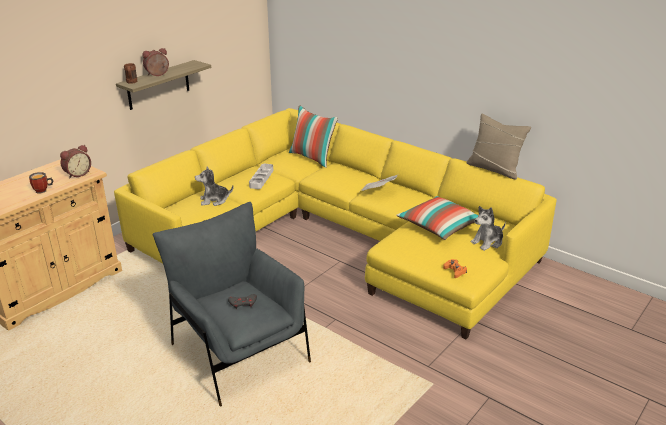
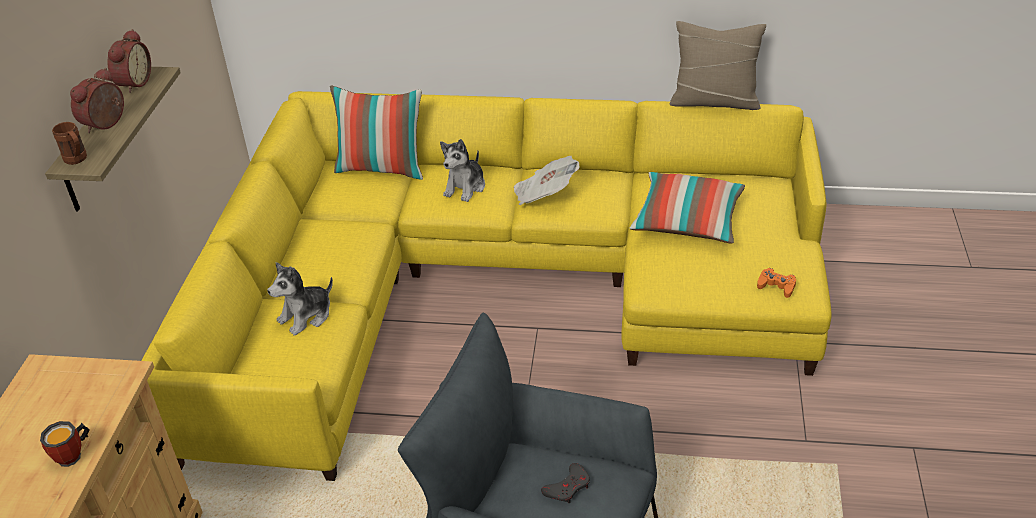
camera: 30 degrees left, 10 degrees up
alarm clock [60,145,91,179] -> alarm clock moved to [107,29,151,93]
grey tray [249,164,273,189] -> none
plush toy [471,206,506,251] -> plush toy moved to [440,139,485,202]

